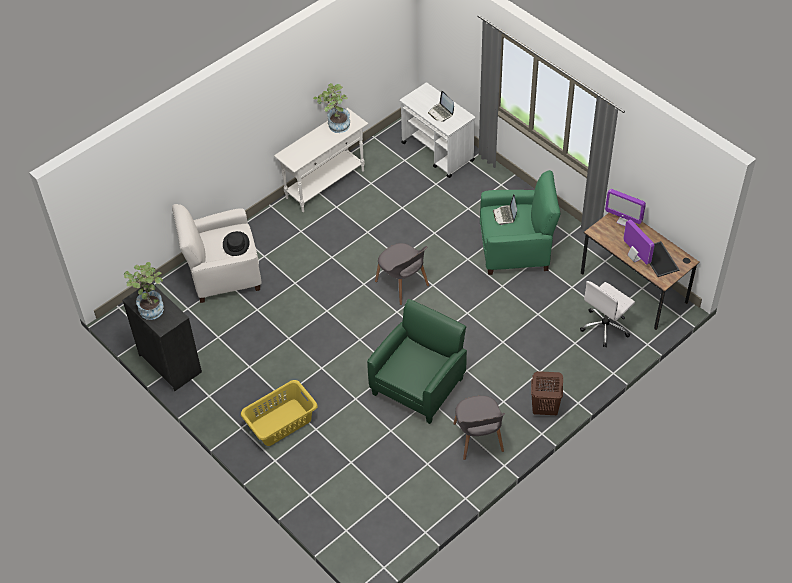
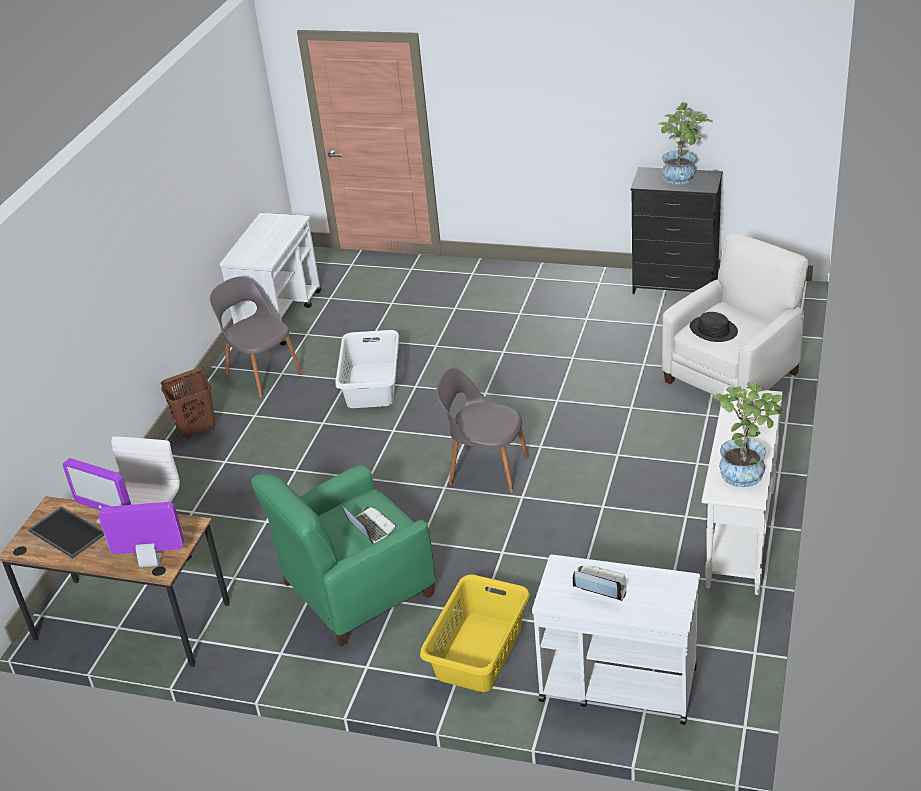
camera: 150 degrees right, 15 degrees down
yellow laundry basket [241,380,318,446] -> yellow laundry basket moved to [420,574,530,692]
green armchair [367,299,467,424] -> white laundry basket [336,330,399,408]
none -> white cart [219,213,321,346]

